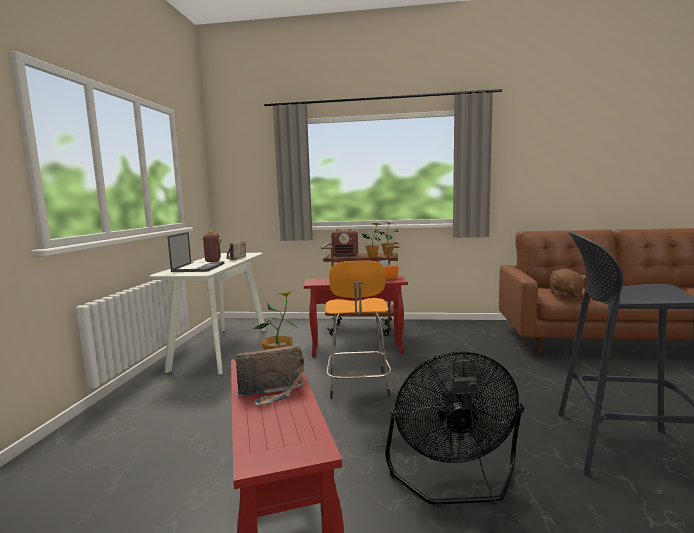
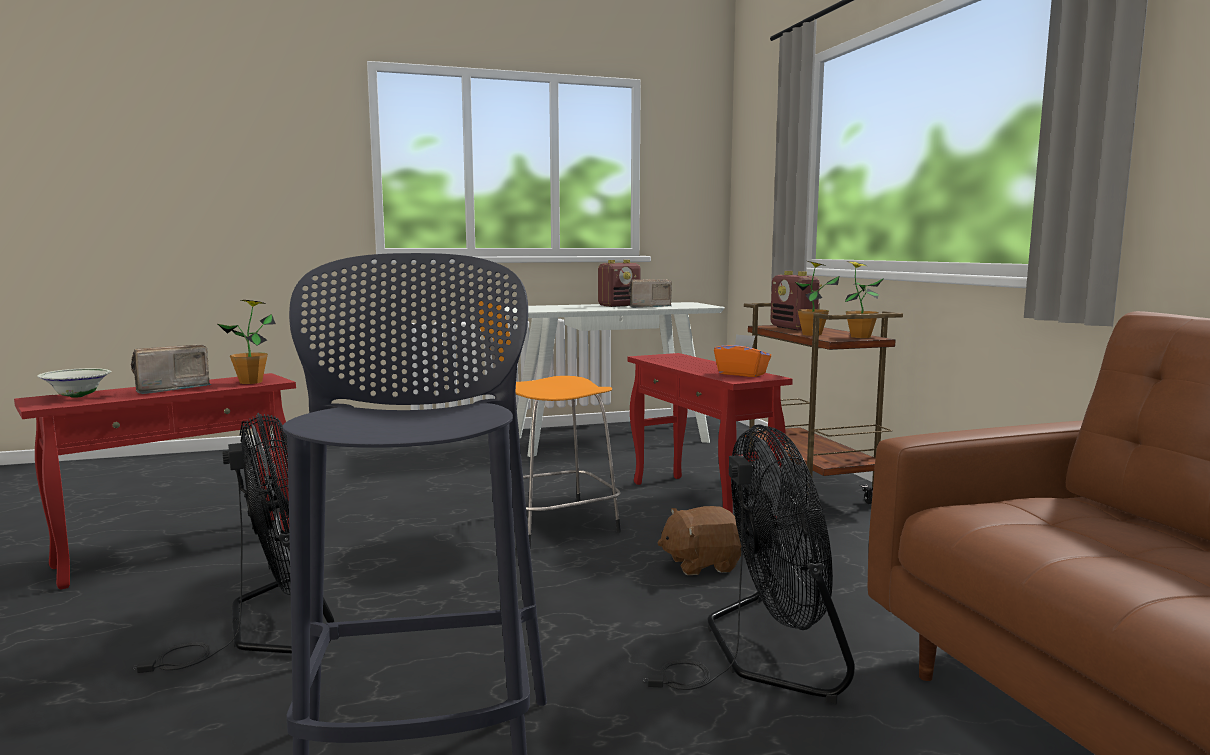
camera: 65 degrees right, 0 degrees up
laptop [167,232,224,272] -> none
radio [235,346,304,405] -> radio turned 90 degrees clockwise [131,345,212,394]
brown plush toy [549,269,587,298] -> brown plush toy moved to [658,506,741,575]
none -> white bowl [37,368,111,398]
none -> black fan [643,424,855,704]

